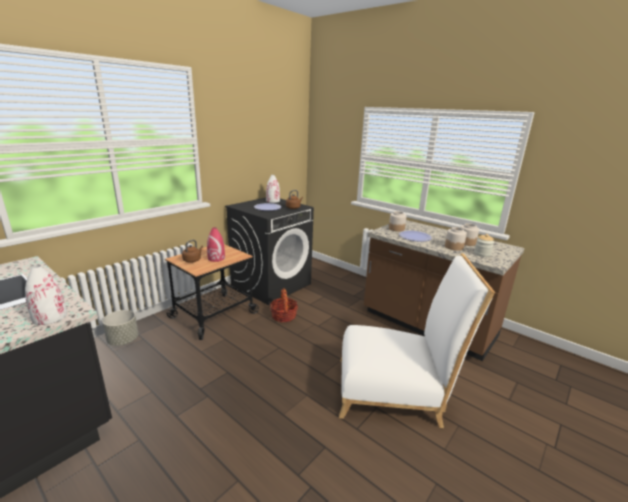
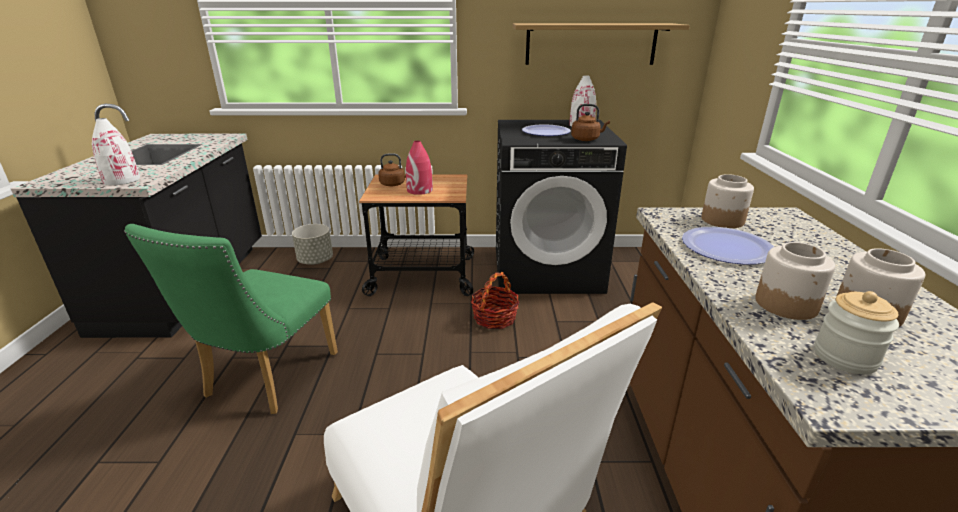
camera: 50 degrees right, 5 degrees up
none -> green chair [124,224,338,414]
none -> shelf [513,23,690,65]

